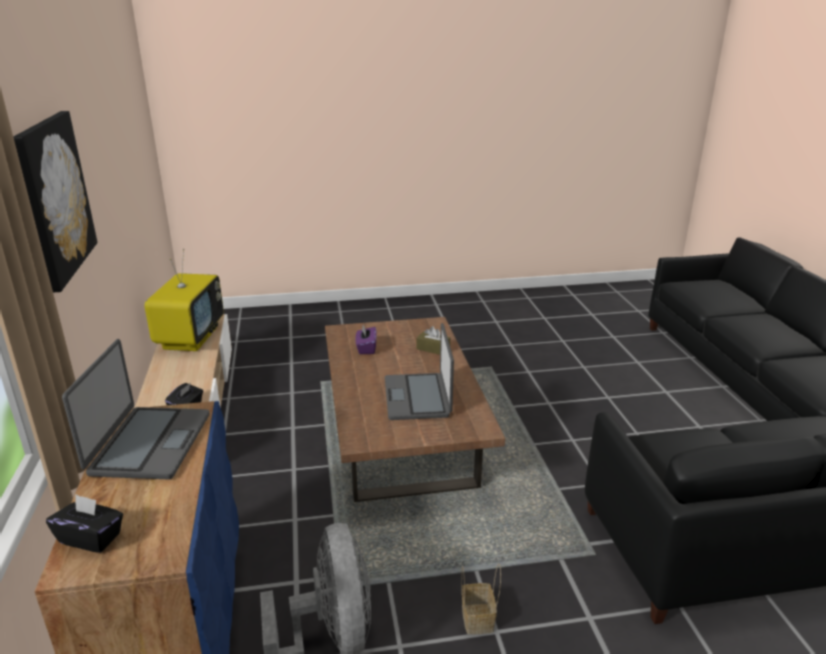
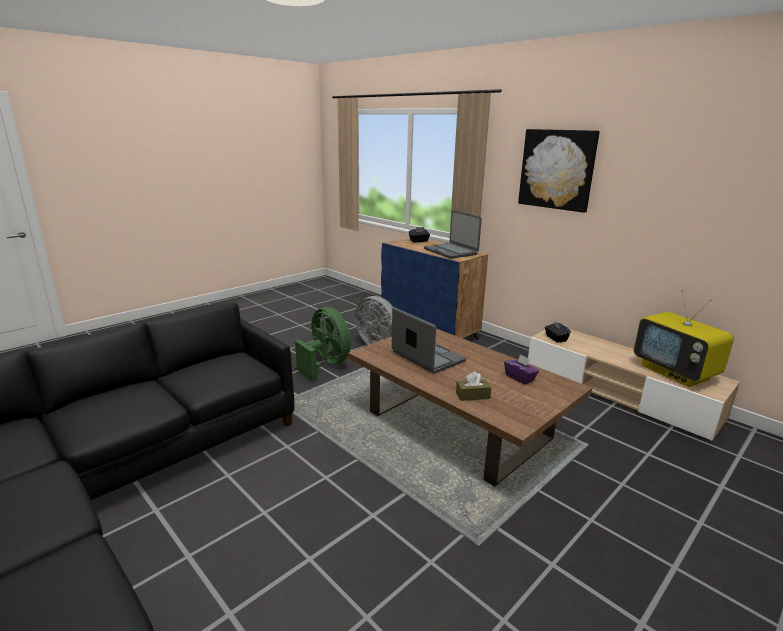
camera: 145 degrees right, 5 degrees down
basket [461,564,501,634] -> green fan [295,307,351,381]

